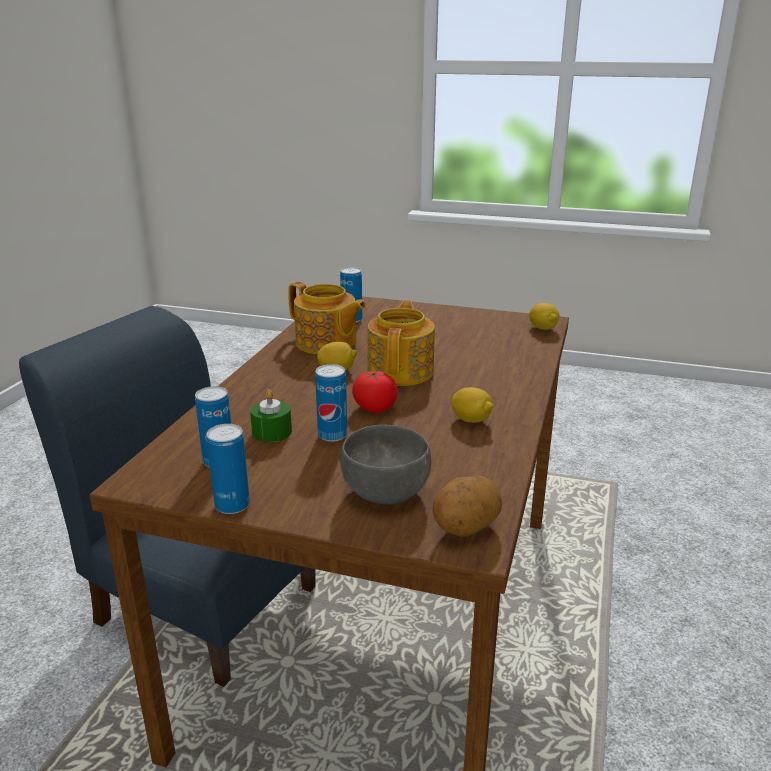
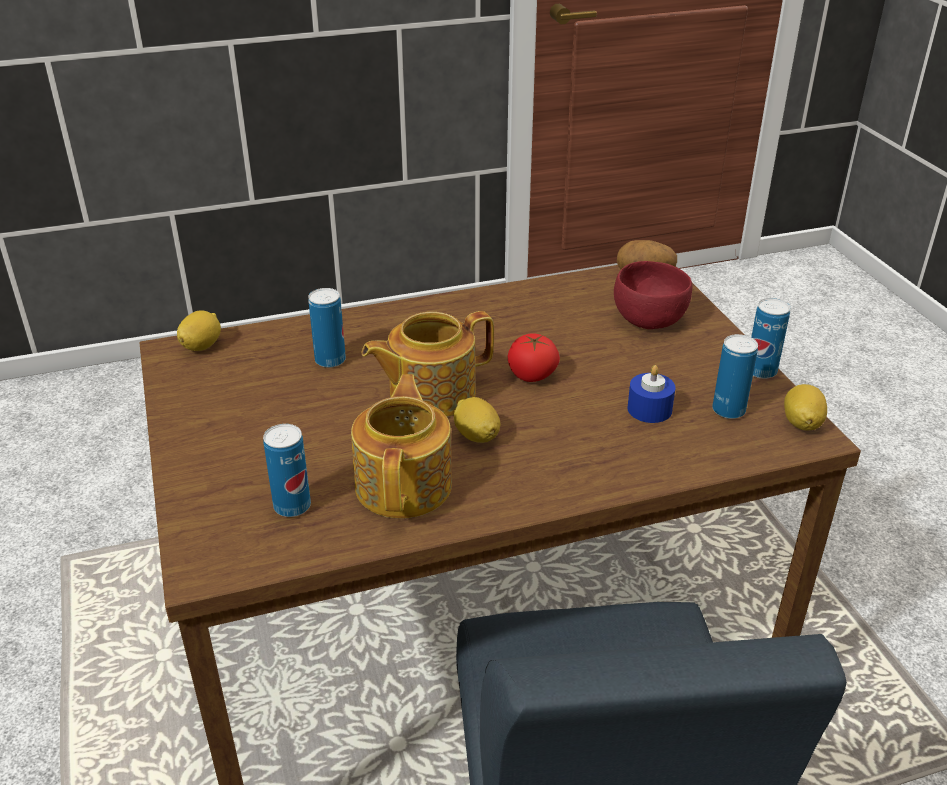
camera: 125 degrees left, 10 degrees up
green candle [250,389,292,442] -> blue candle [627,365,676,423]
can [315,364,347,442] -> can moved to [308,288,346,368]
grey bowl [340,425,431,505] -> red bowl [614,261,692,329]
lemon [452,387,494,423] -> lemon moved to [784,384,827,430]

